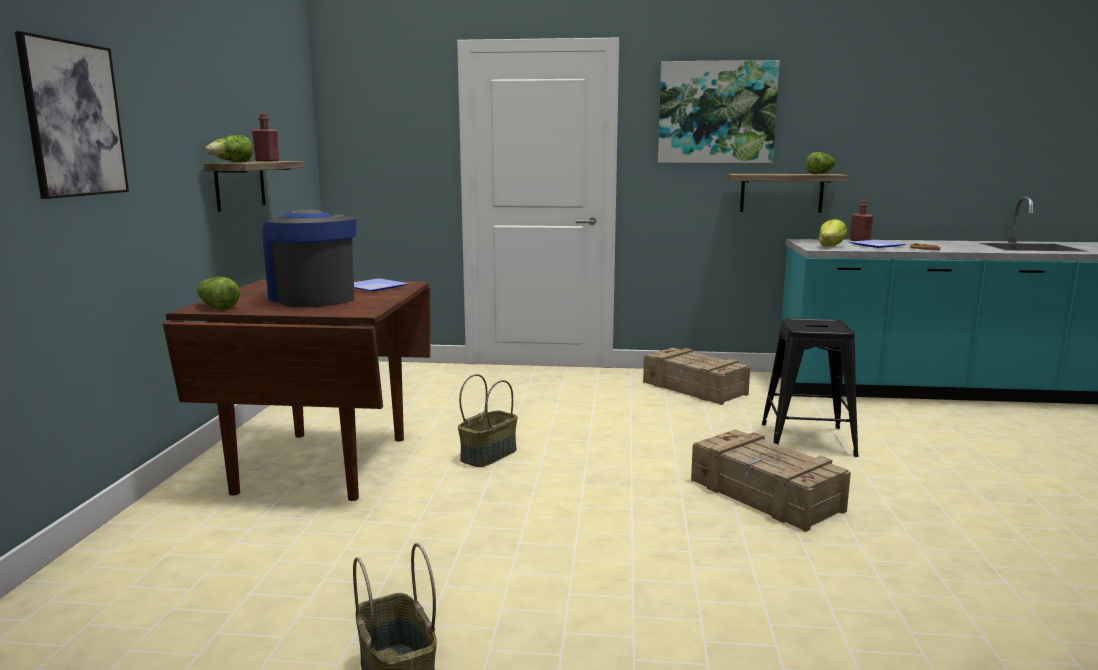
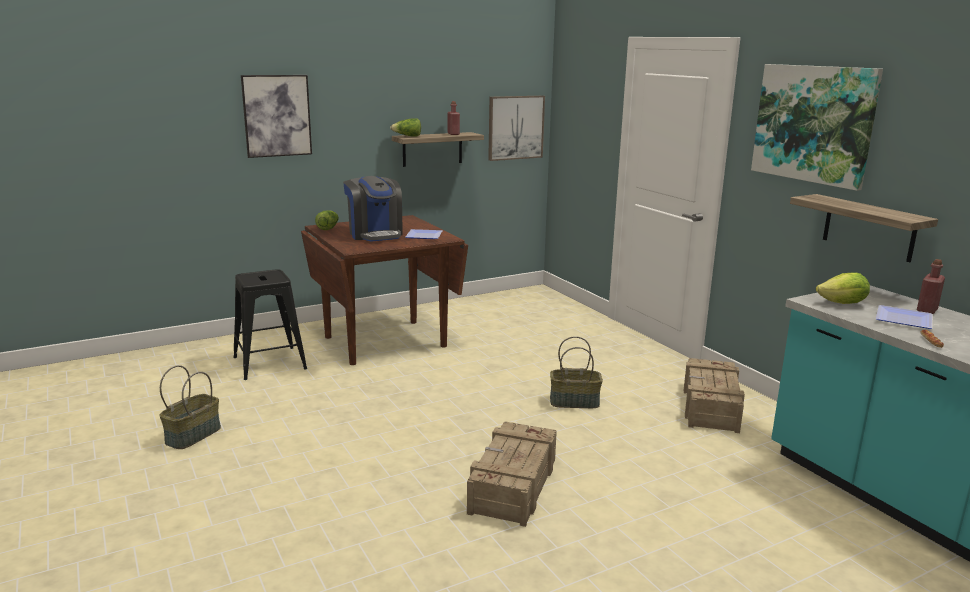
camera: 55 degrees right, 5 degrees up
coffee machine [262,209,356,307] -> coffee machine turned 135 degrees clockwise [343,176,403,242]
basket [458,374,518,467] -> basket moved to [550,336,603,408]
black stool [762,318,859,457] -> black stool moved to [233,269,307,380]
lettuce [806,152,835,174] -> none
none -> picture [488,96,545,161]

